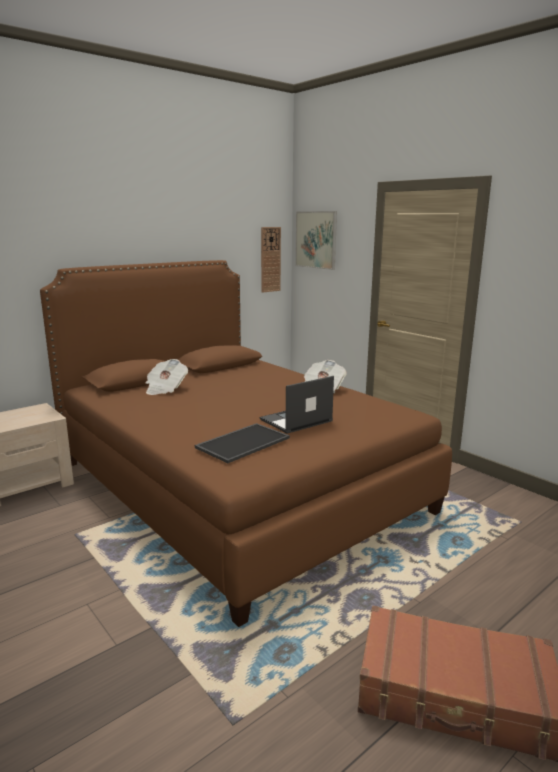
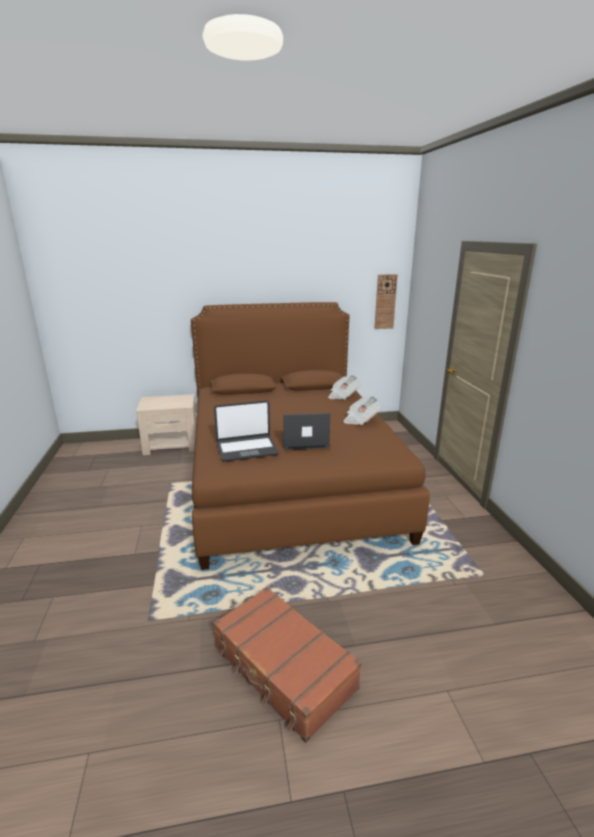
camera: 30 degrees right, 5 degrees up
newspaper [146,359,188,395] -> newspaper moved to [328,375,361,400]
tray [195,423,290,463] -> laptop [214,400,279,462]
picture [295,211,337,270] -> none

